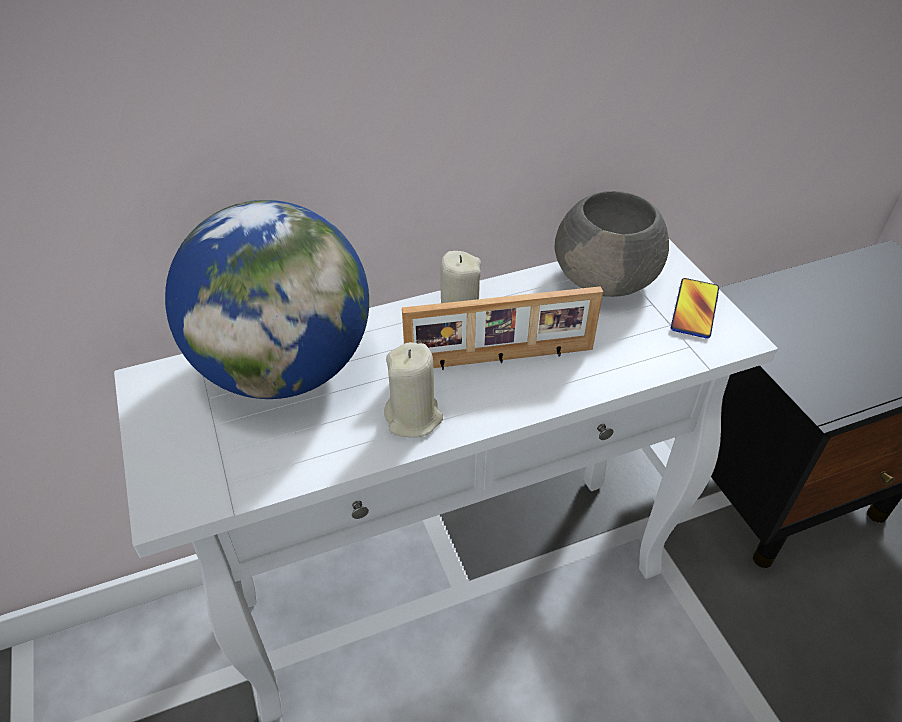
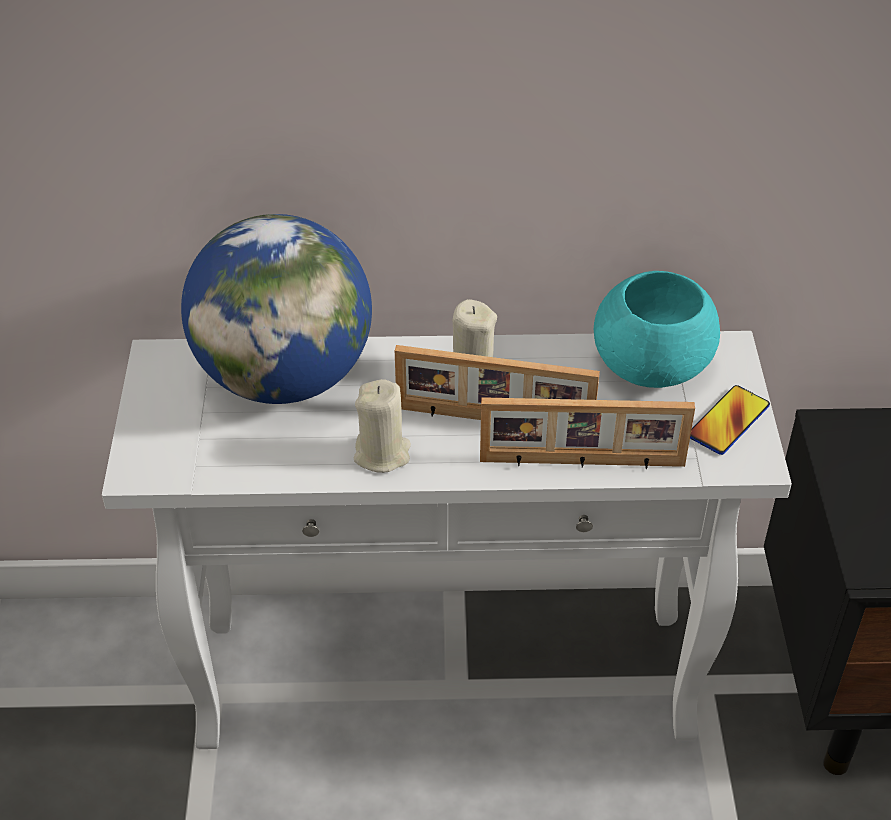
camera: 20 degrees right, 0 degrees up
grey bowl [555,191,669,297] -> turquoise bowl [594,271,720,388]
none -> picture frame [480,397,695,469]

